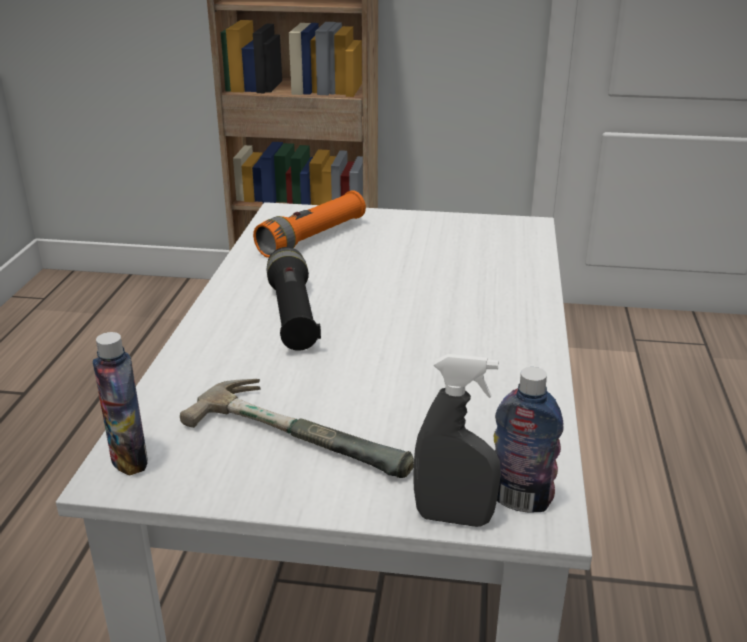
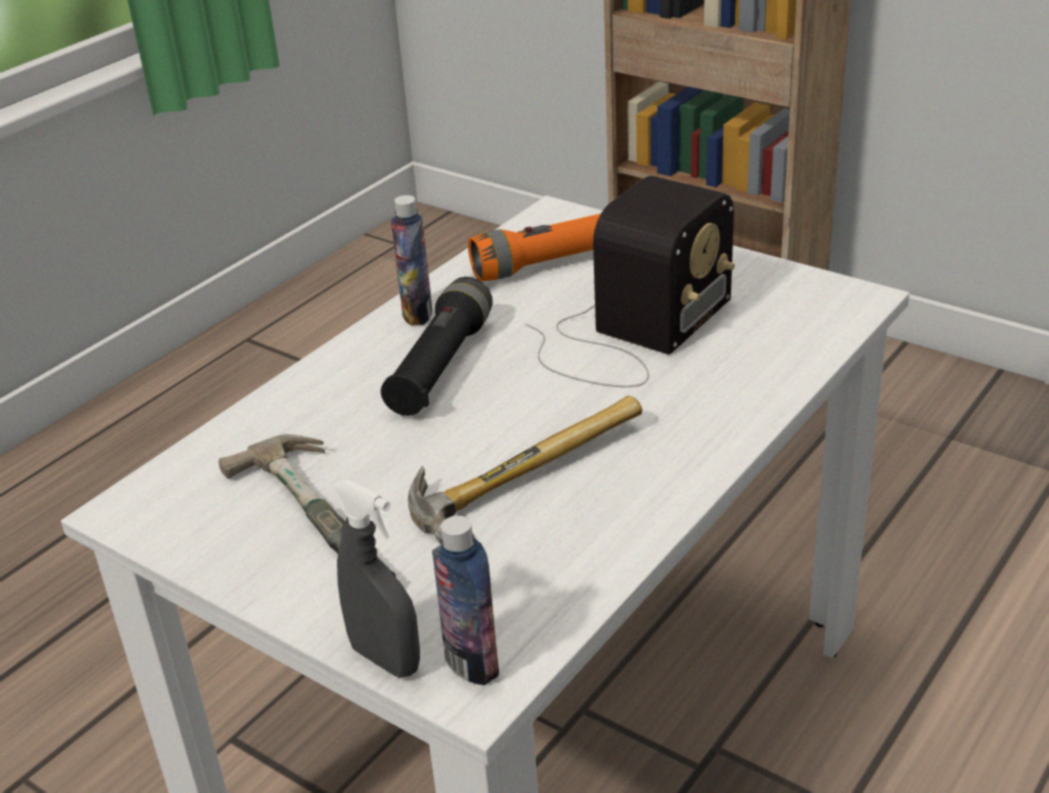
camera: 30 degrees right, 5 degrees up
bottle [93,332,148,476] -> bottle moved to [391,195,433,326]
none -> hammer [408,396,642,544]
none -> radio [525,176,735,387]

